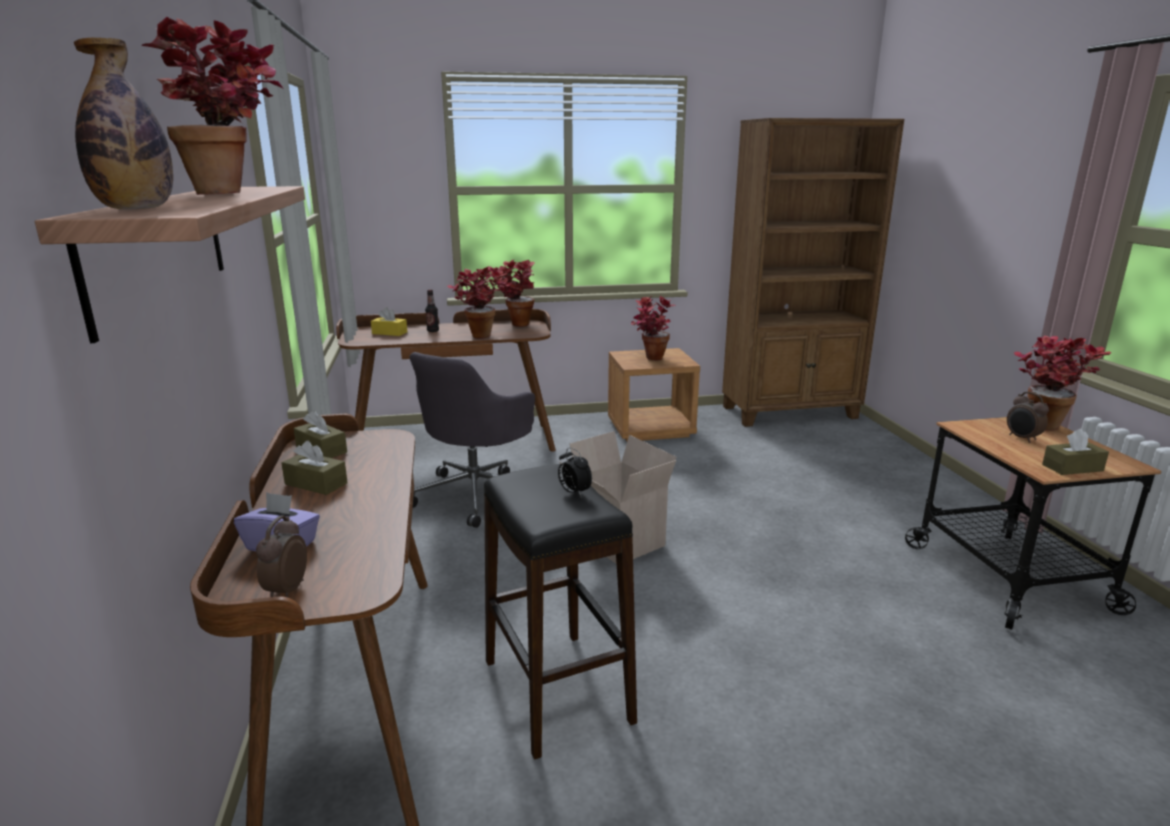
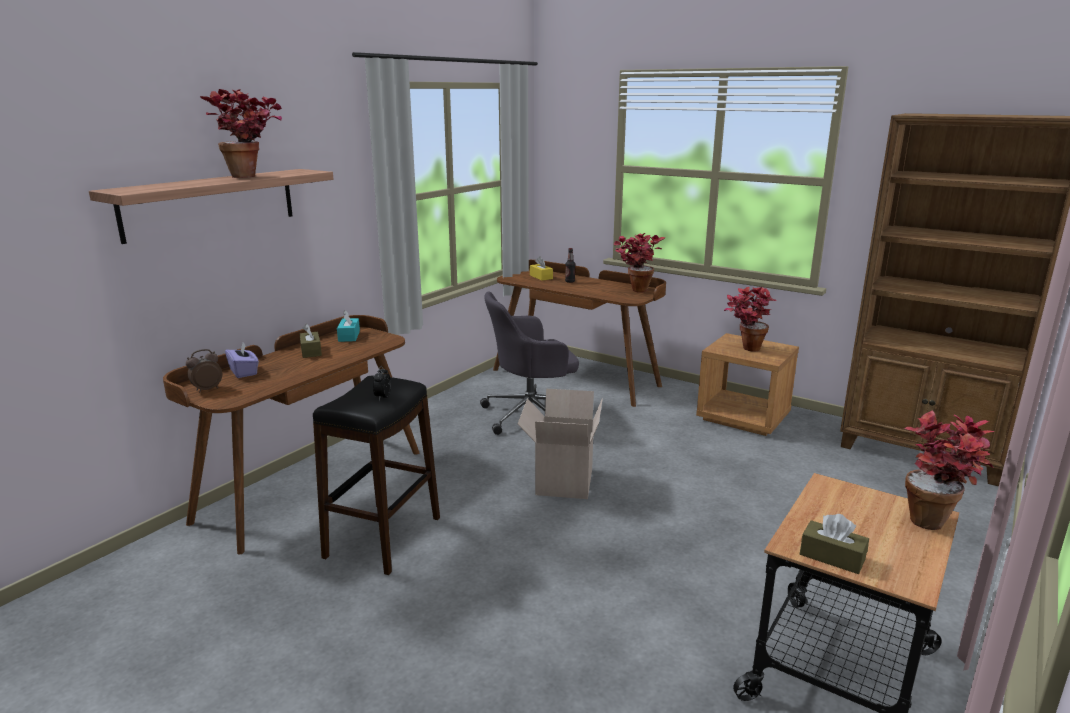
camera: 45 degrees right, 0 degrees up
bottle [74,38,173,210] -> none
brown tissue box [294,410,347,458] -> turquoise tissue box [337,310,360,342]
potted plant [447,267,508,339] -> none
alarm clock [1007,392,1049,443] -> none

